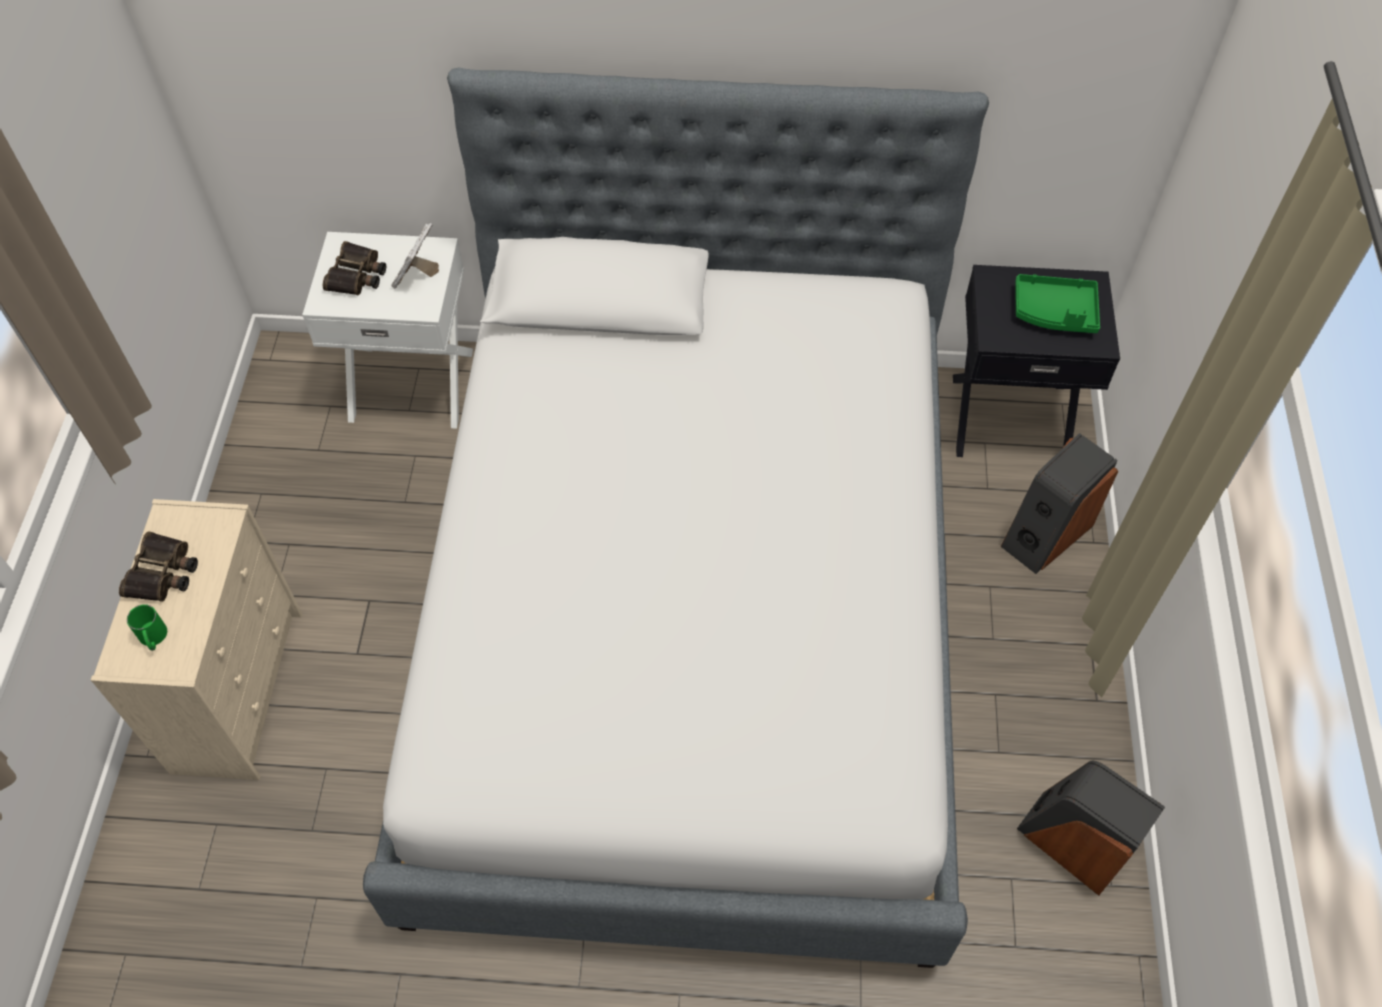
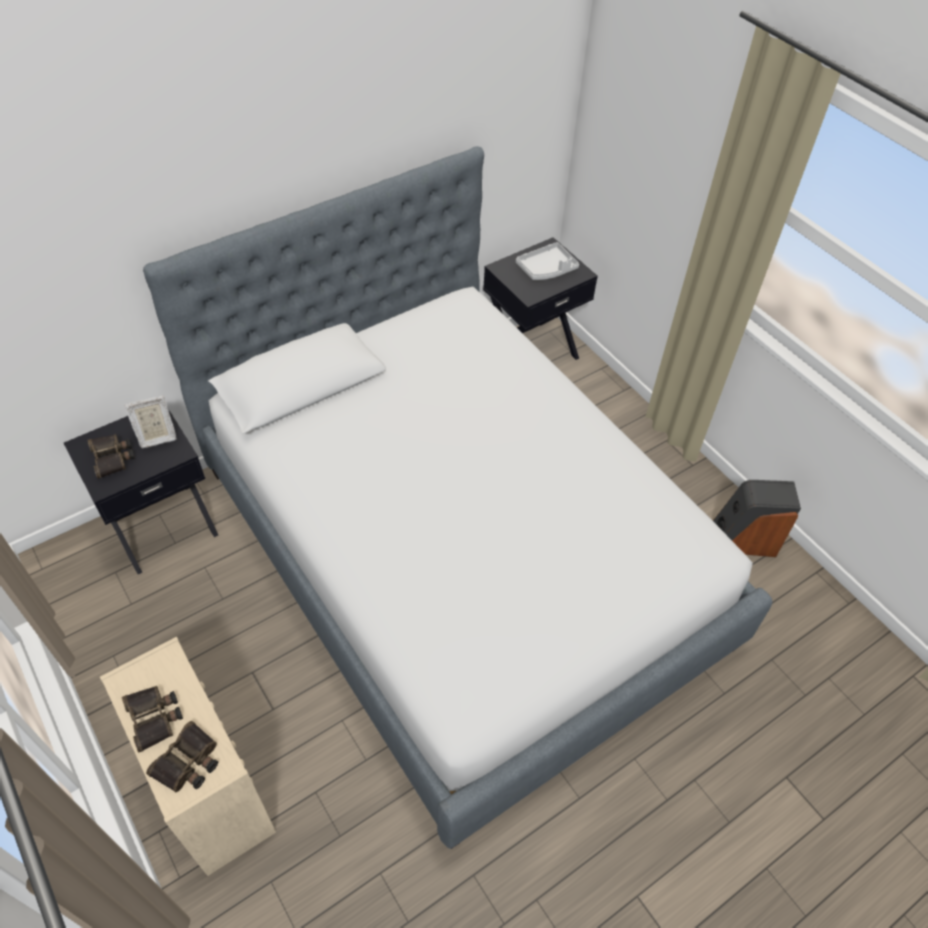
camera: 40 degrees left, 5 degrees down
green mug [127,604,167,651] -> binoculars [146,721,218,792]
white nightstand [302,232,473,429] -> black nightstand [64,409,218,574]
picture frame [391,223,439,289] -> picture frame turned 90 degrees counterclockwise [124,395,177,448]
speaker [1001,433,1118,574] -> none
green tray [1015,274,1100,333] -> grey tray [516,242,579,280]

